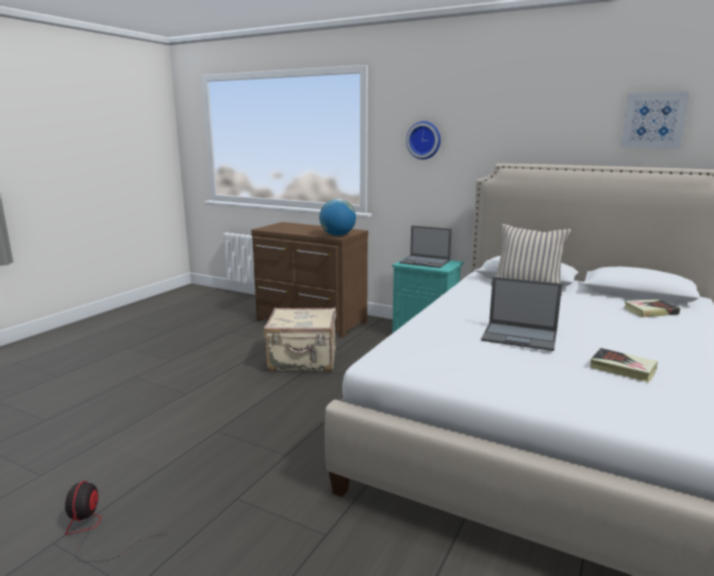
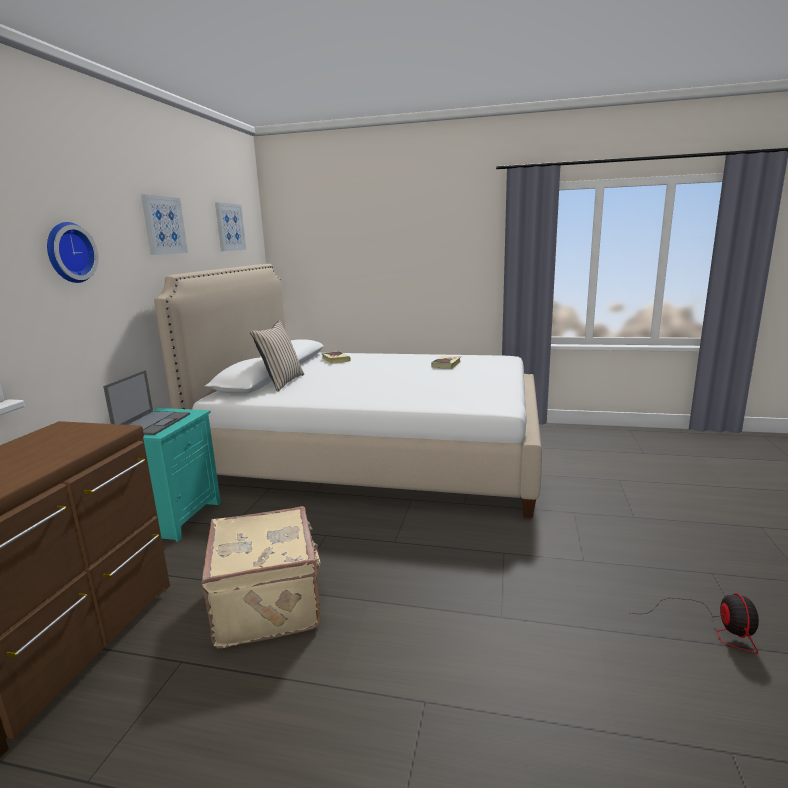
camera: 105 degrees left, 0 degrees up
fan [65,481,167,562] -> fan turned 60 degrees counterclockwise [630,593,759,654]
globe [319,199,356,236] -> none
laptop [481,277,562,351] -> none
none -> picture [141,194,188,255]

